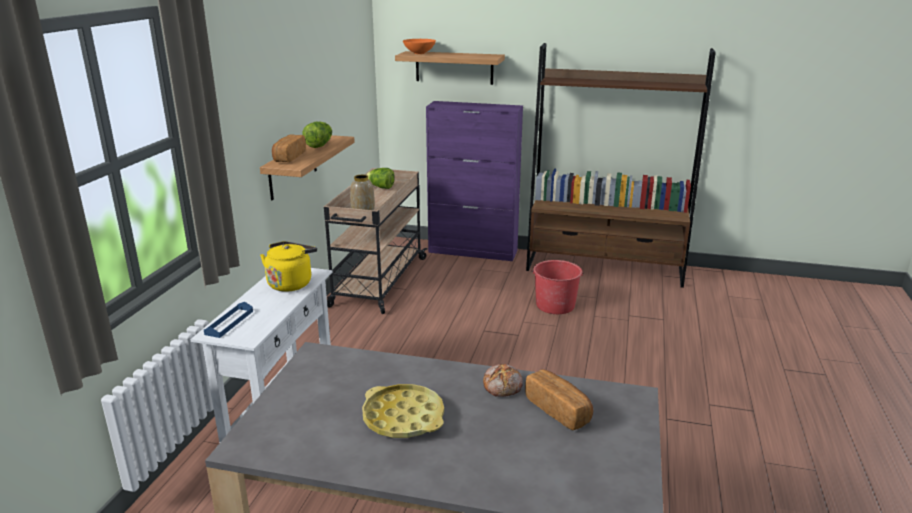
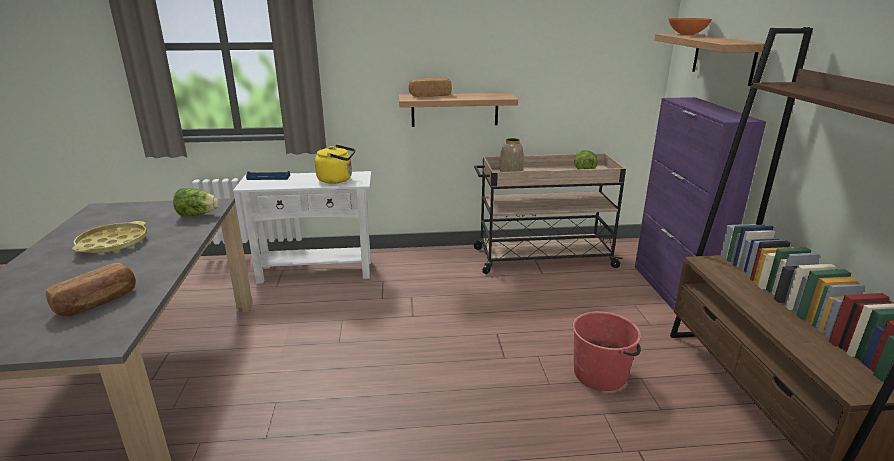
camera: 70 degrees right, 0 degrees up
lettuce [303,122,332,148] -> lettuce moved to [173,188,219,217]
bread [483,364,523,397] -> none

